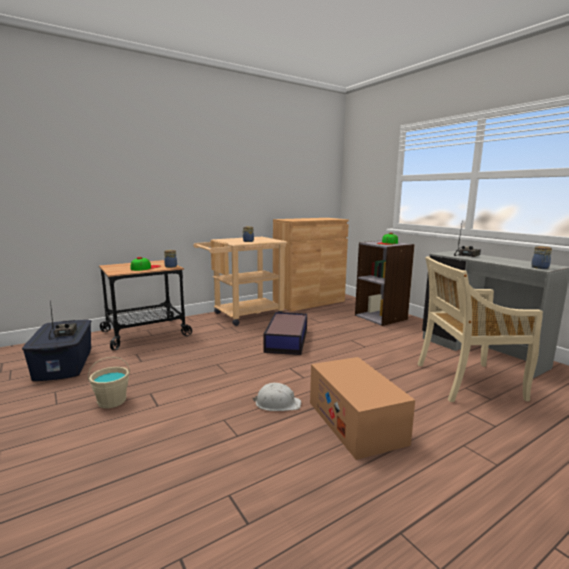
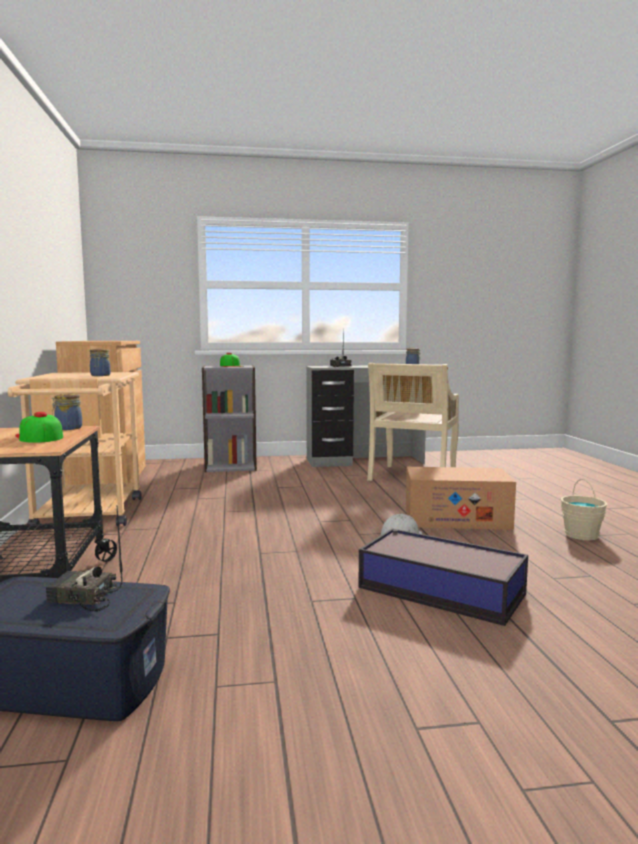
camera: 65 degrees left, 5 degrees down
beige bucket [88,357,130,408] -> beige bucket moved to [561,479,607,540]
storage box [263,312,307,355] -> storage box moved to [358,528,528,626]

